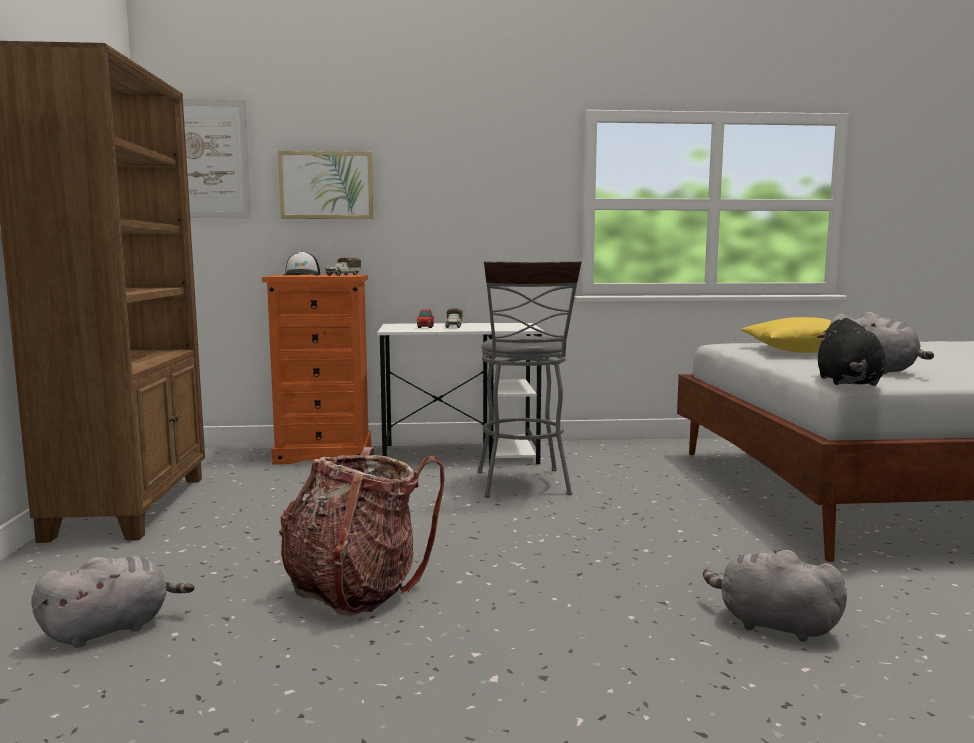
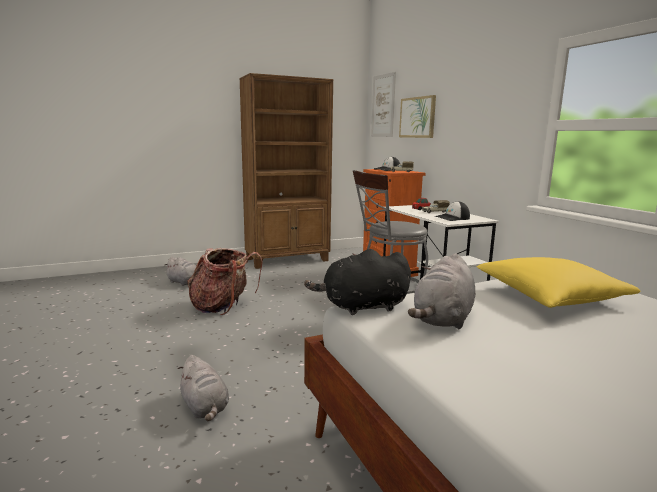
camera: 70 degrees right, 5 degrees up
grey plush toy [703,550,847,642] -> grey plush toy turned 135 degrees clockwise [178,355,229,421]
none -> cap [435,201,470,221]

